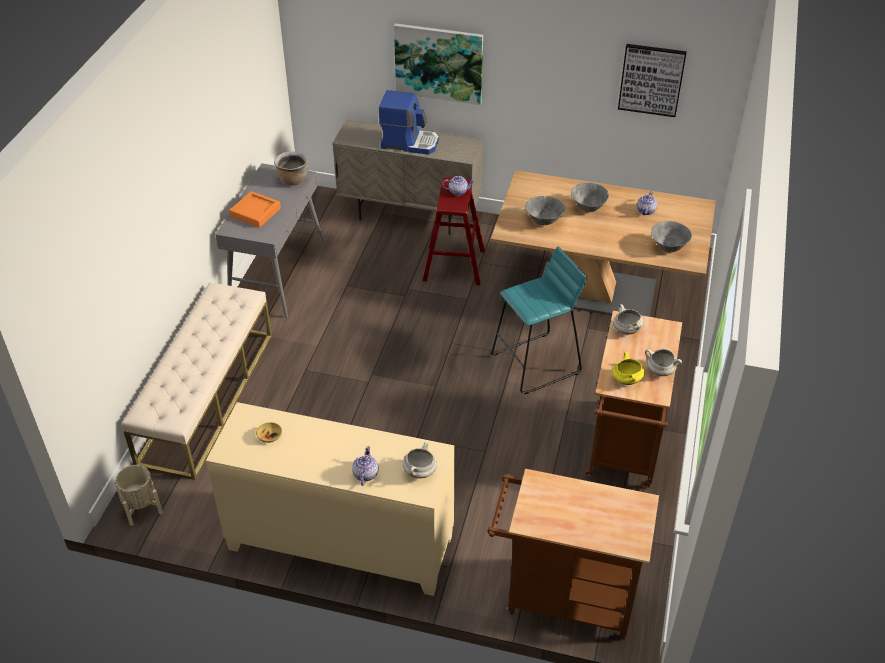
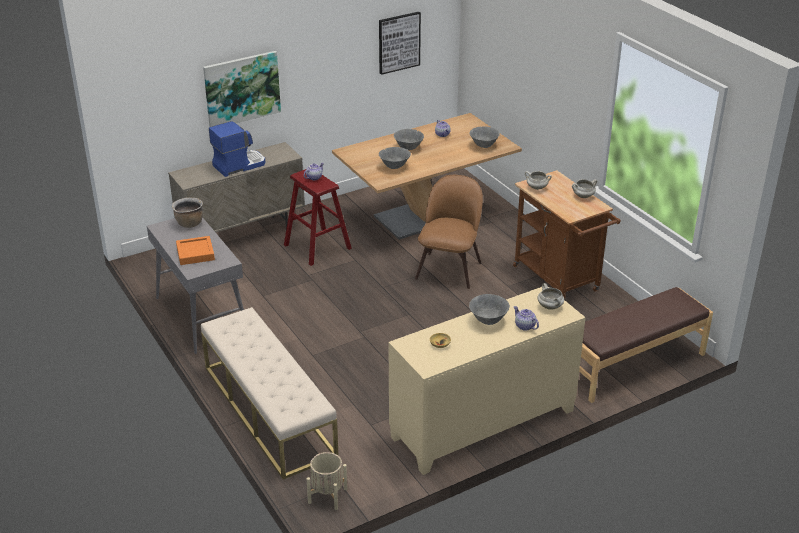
camera: 45 degrees left, 10 degrees down
brown cart [487,469,659,640] -> brown bench [579,287,713,403]
turquoise stool [491,246,587,394] -> brown chair [415,175,483,289]
yellow cooking pot [613,352,645,385] -> none
none -> grey bowl [469,294,510,325]

